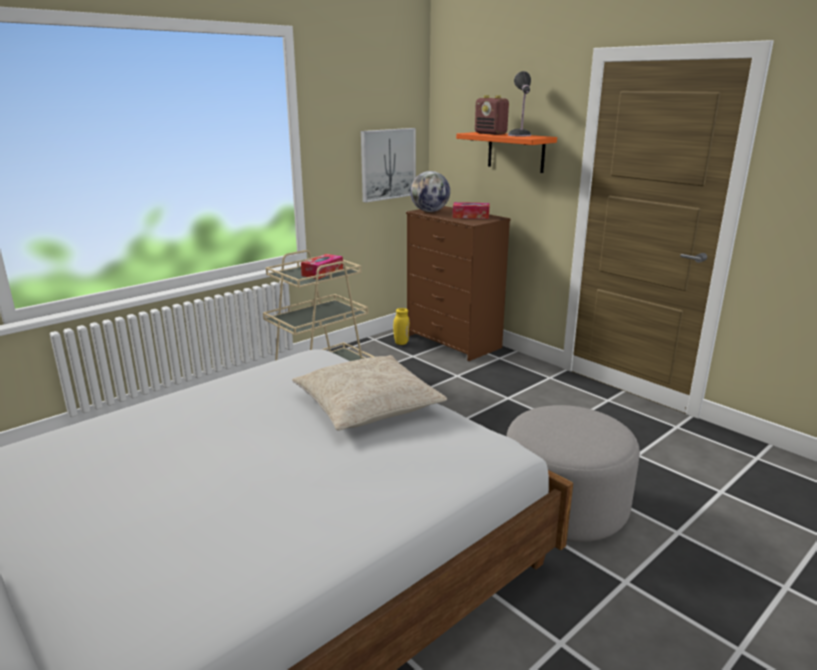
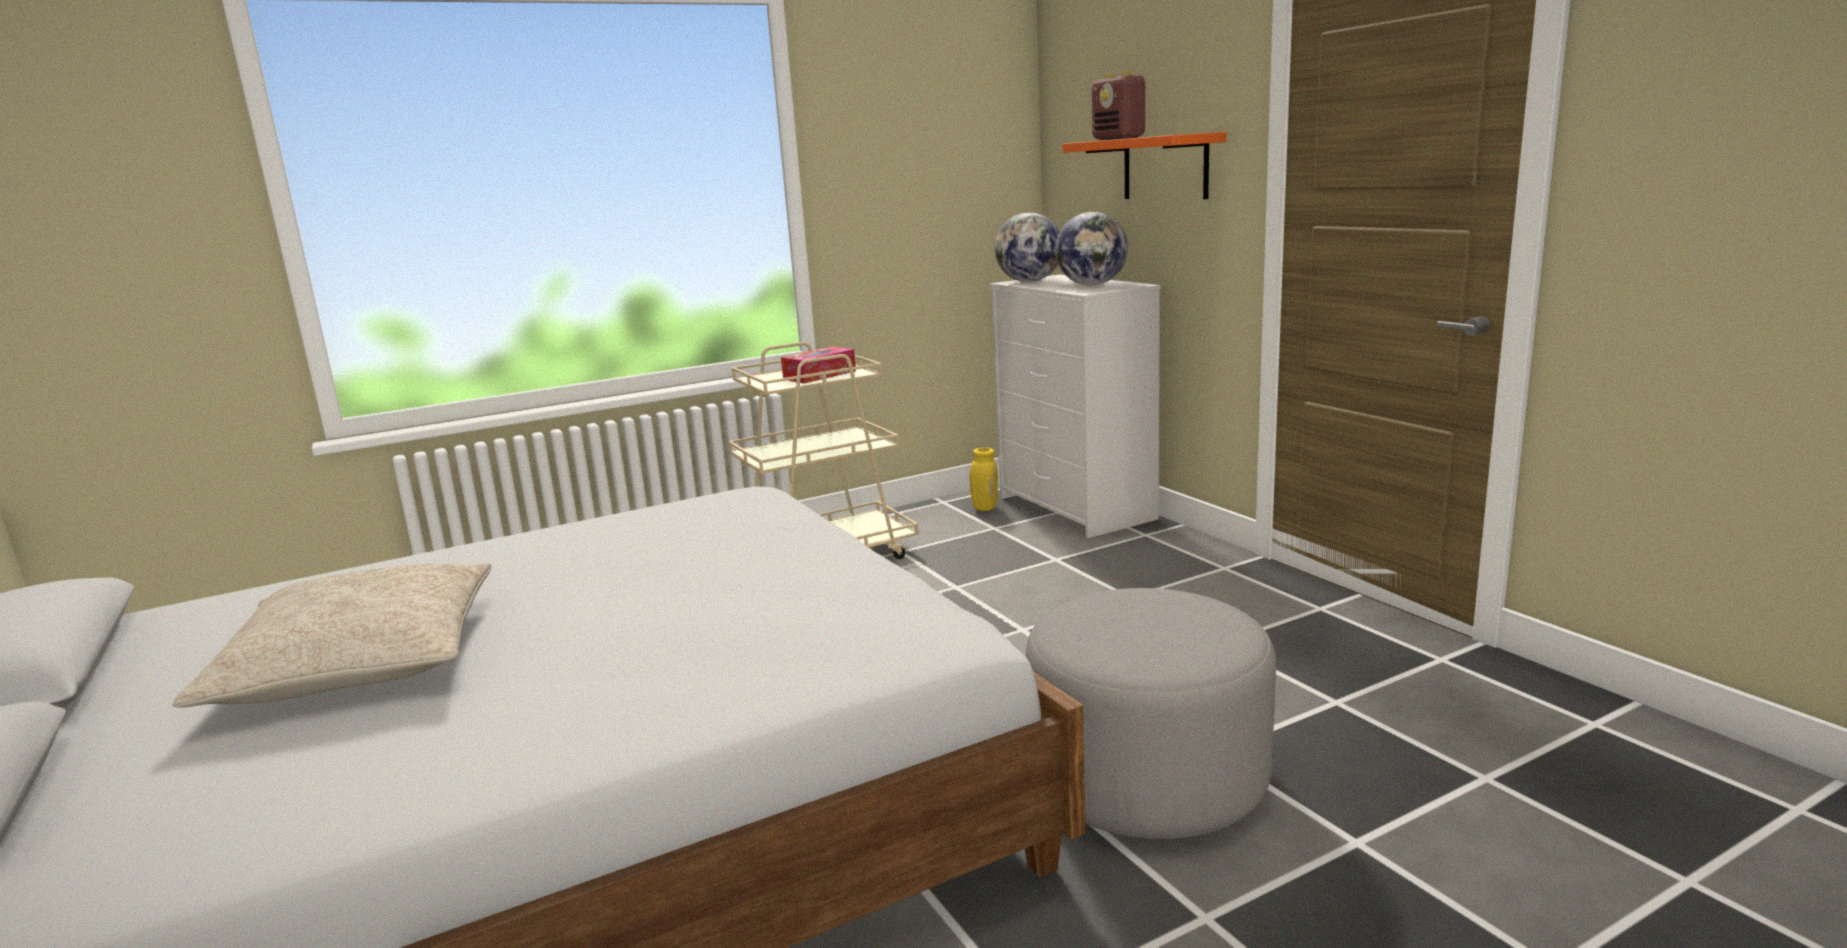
camera: 15 degrees right, 5 degrees down
beige pillow [292,355,447,431] -> beige pillow moved to [172,563,492,708]
picture [361,128,416,203] -> none
brown dresser [406,206,511,361] -> white dresser [990,274,1161,538]
tissue box [453,202,489,219] -> globe [1055,212,1128,286]
table lamp [508,71,531,136] -> none

